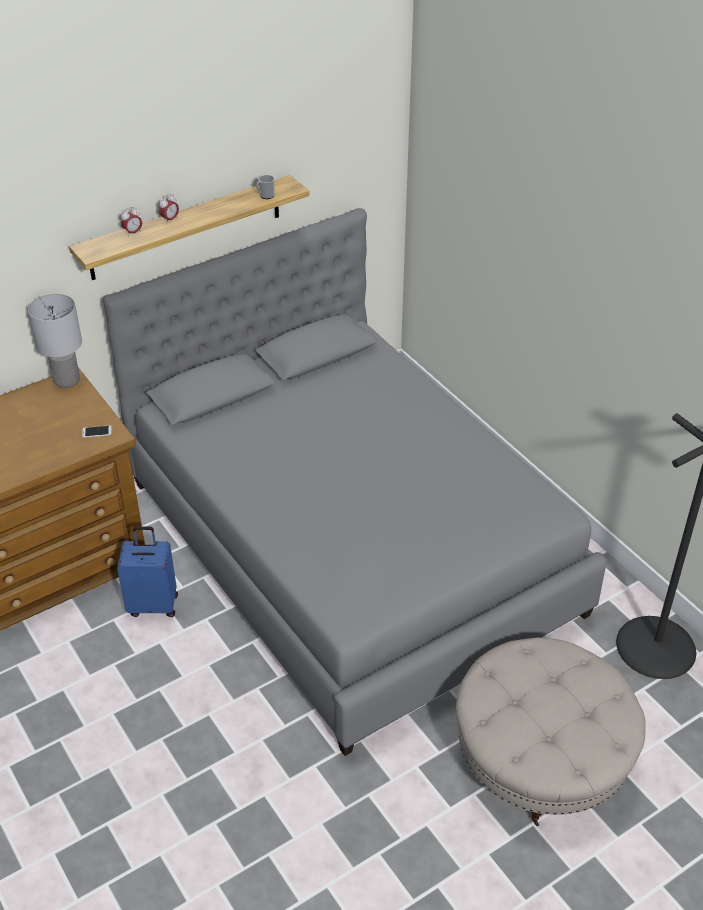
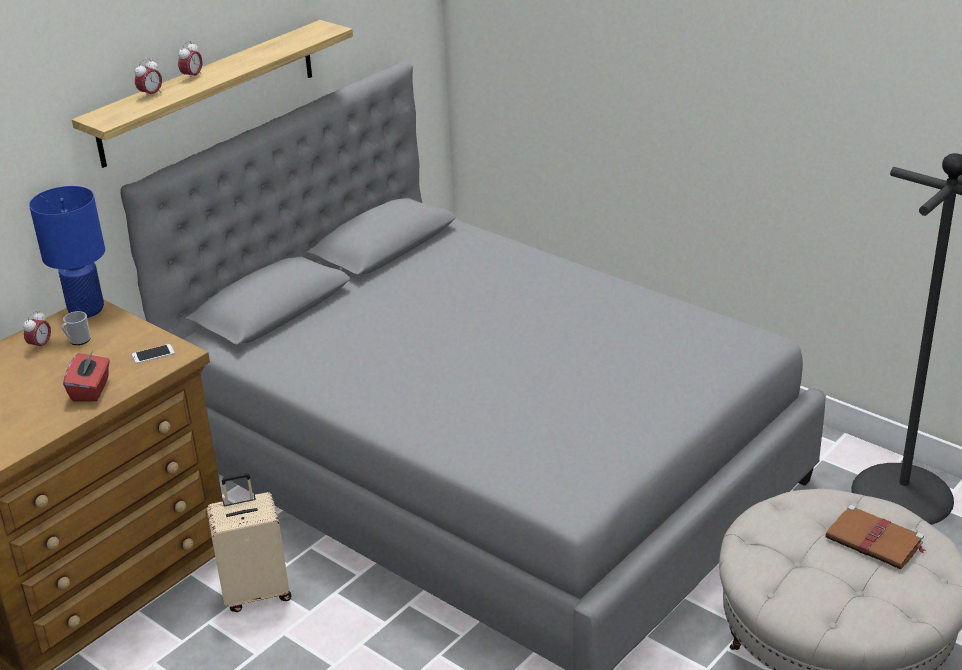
camera: 15 degrees left, 10 degrees down
grey table lamp [28,294,82,388] -> blue table lamp [29,186,105,318]
blue suitcase [117,526,178,617] -> beige suitcase [206,473,291,612]
mug [256,175,275,199] -> mug moved to [61,311,91,345]
none -> alarm clock [23,311,51,352]
none -> red tissue box [63,351,110,402]
none -> brown book [825,505,926,570]

